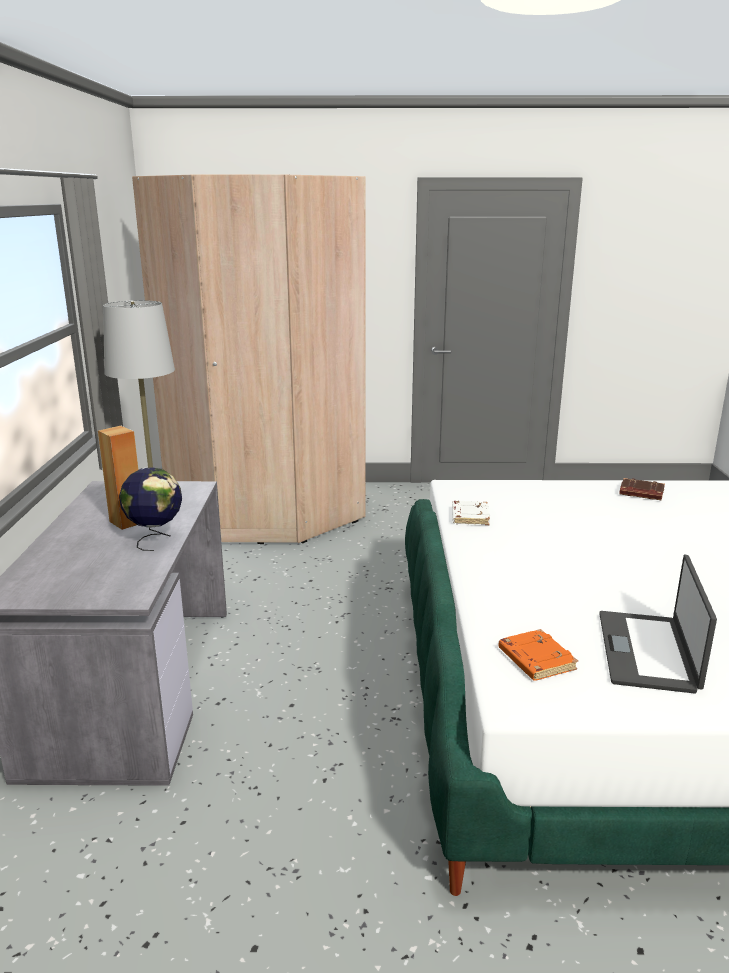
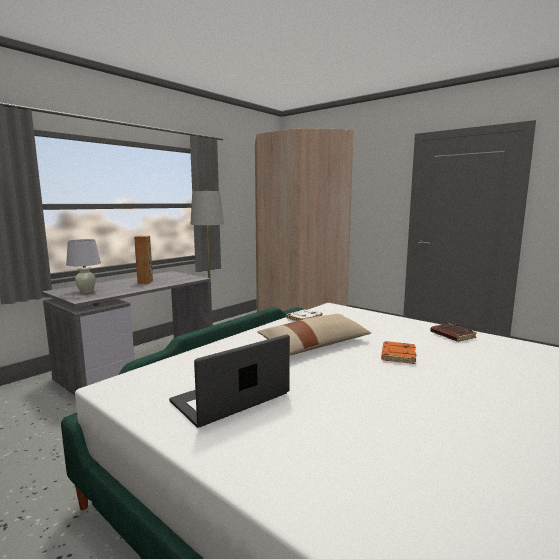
camera: 40 degrees right, 10 degrees down
globe [119,467,182,551] -> none
orange book [498,629,578,681] -> orange book moved to [381,341,416,364]
none -> white table lamp [66,239,101,293]
none -> beige pillow [257,314,371,356]

